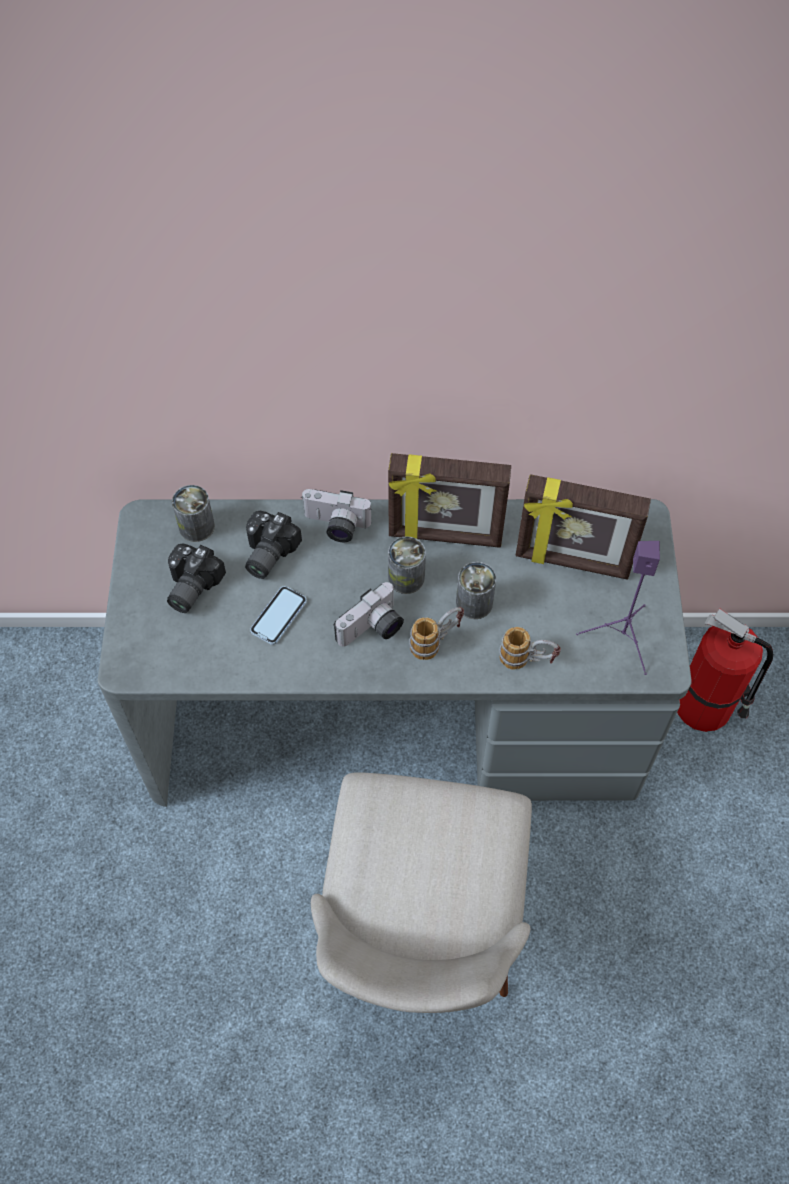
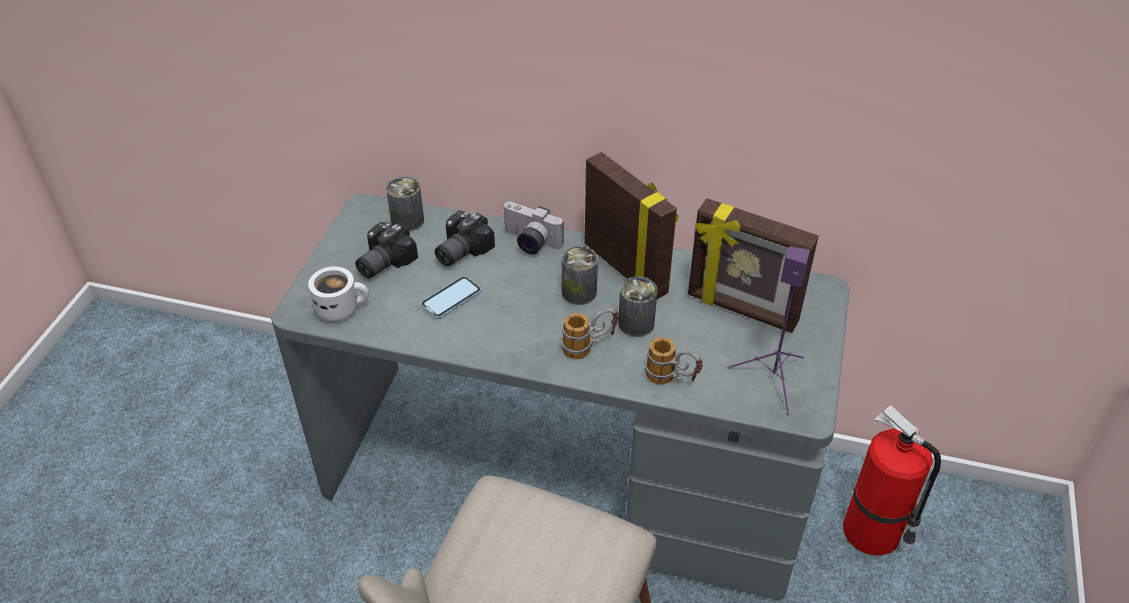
camera: 15 degrees right, 15 degrees down
camera [333,582,404,647] -> none
picture frame [388,453,511,548] -> picture frame turned 150 degrees counterclockwise [585,152,679,299]
none -> white mug [308,266,369,322]

